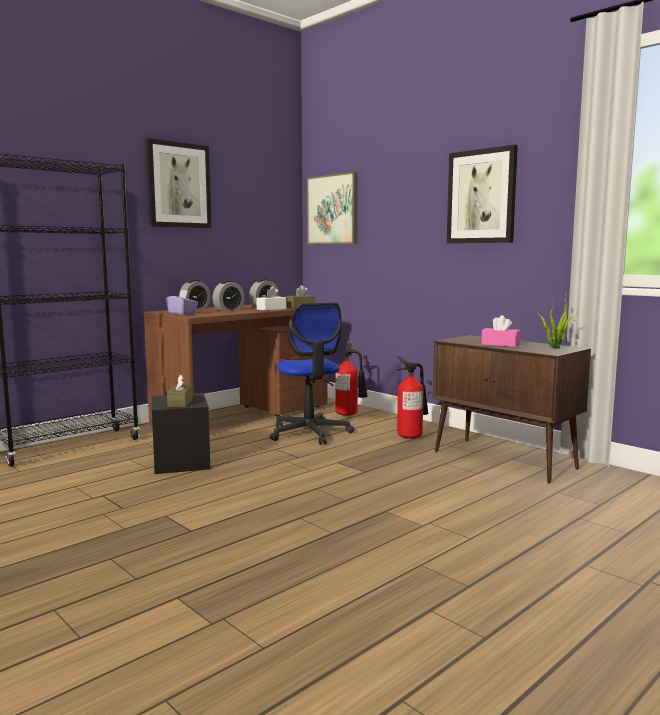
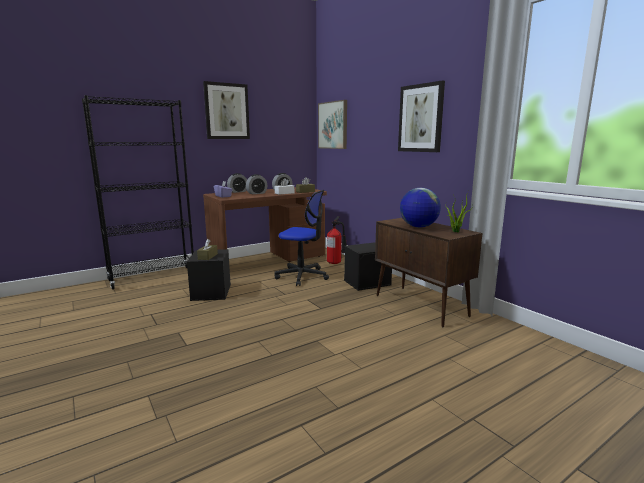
camera: 10 degrees right, 5 degrees up
office chair [270,303,354,445] -> office chair turned 60 degrees counterclockwise [274,190,329,286]
fire extinguisher [396,356,429,439] -> black storage box [344,242,392,291]
pink tissue box [481,315,520,347] -> globe [400,188,441,228]

